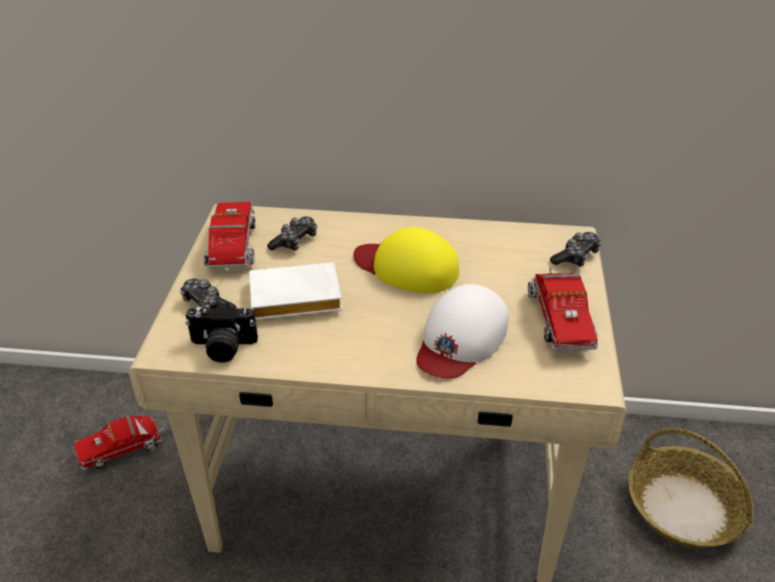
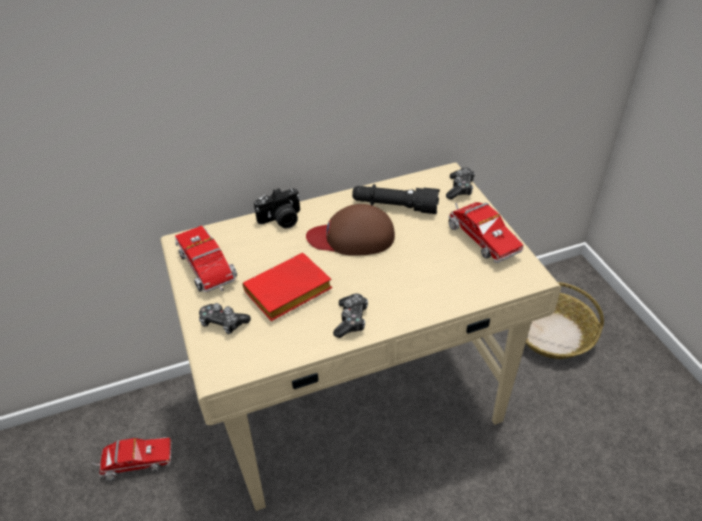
camera: 25 degrees left, 5 degrees up
toy truck [74,415,167,470] -> toy truck turned 135 degrees counterclockwise [91,437,172,481]
camera [185,302,258,363] -> camera moved to [254,188,300,229]
white book [249,262,342,320] -> red book [242,253,332,321]
game controller [267,217,317,251] -> game controller moved to [333,293,368,338]
yellow cap [353,227,459,293] -> brown cap [306,204,395,256]
white cap [416,284,509,379] -> none
none -> black flashlight [352,184,440,214]

